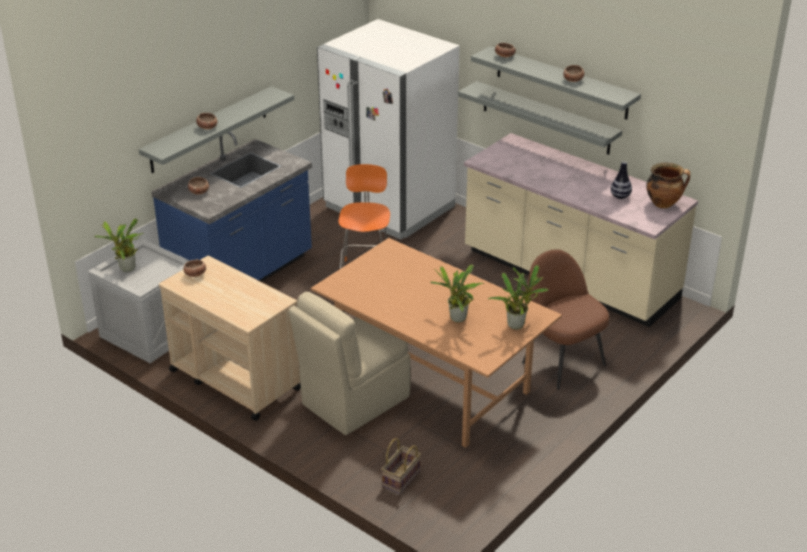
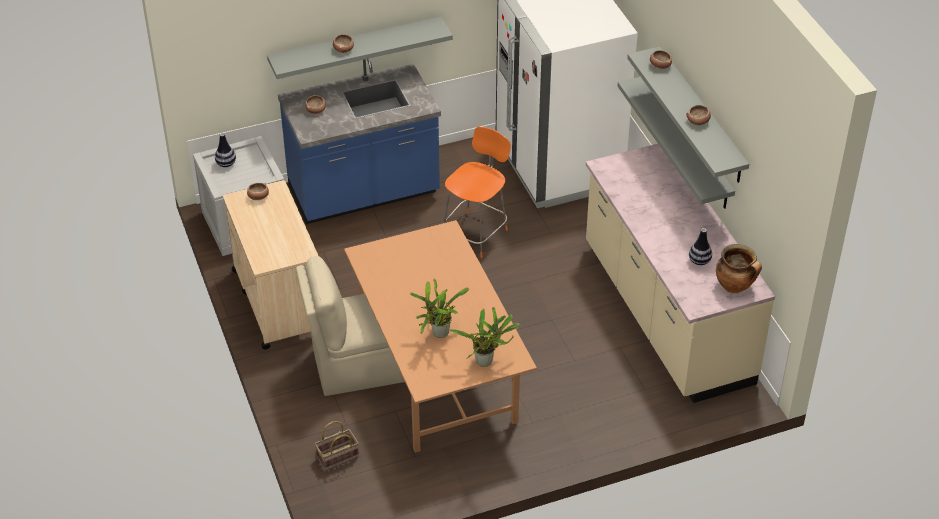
camera: 30 degrees right, 10 degrees up
potted plant [94,218,145,272] -> vase [215,133,236,167]
brown chair [522,249,609,390] -> none

